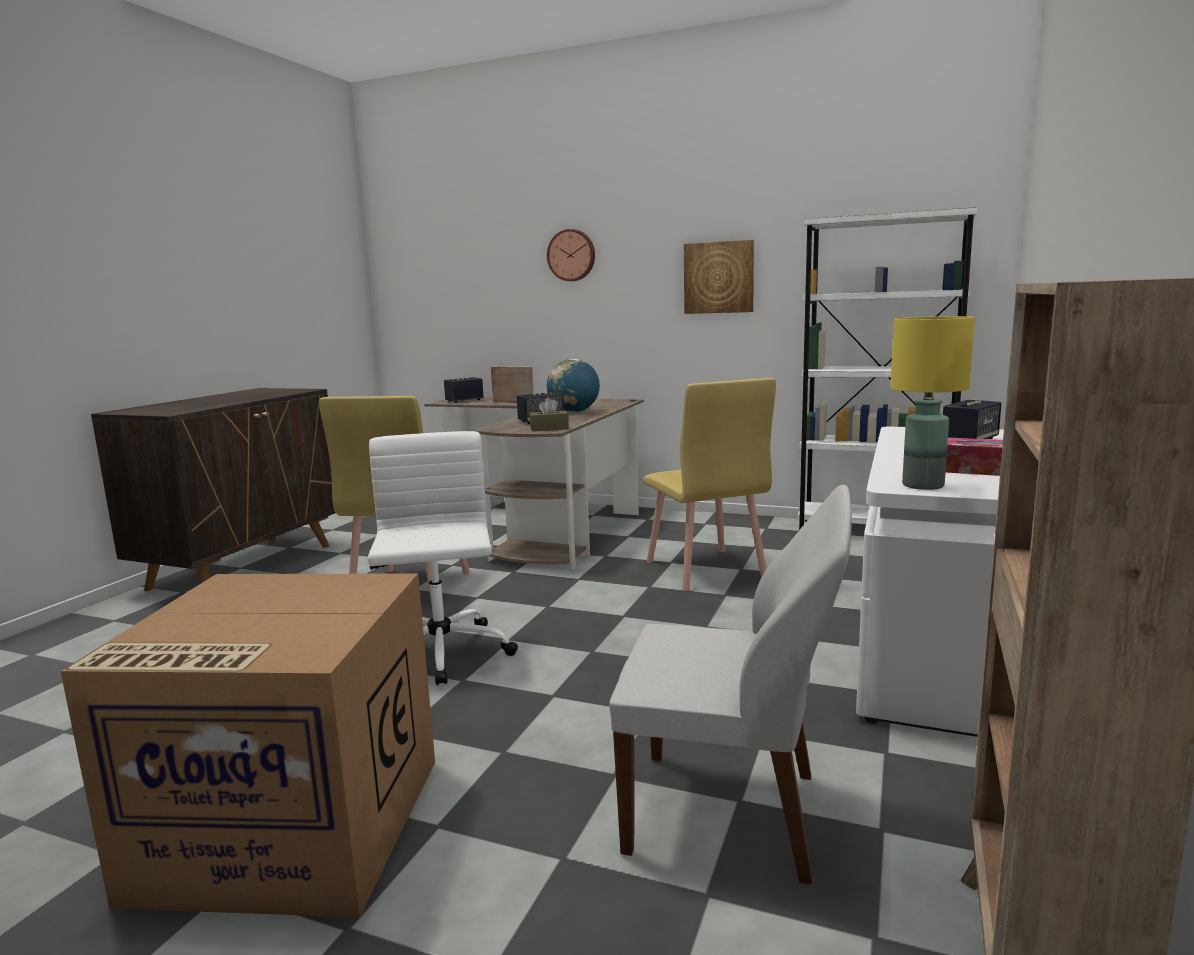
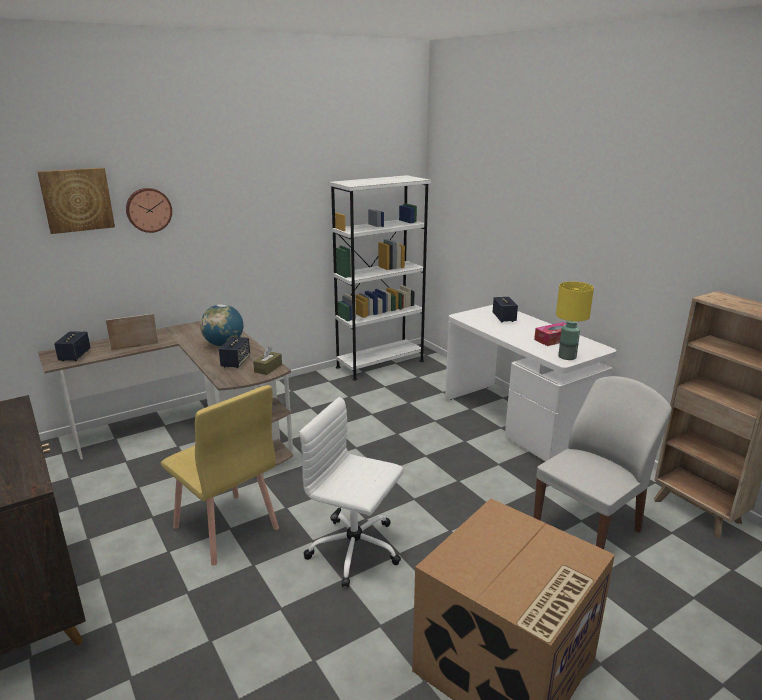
camera: 55 degrees left, 10 degrees up
yellow chair [643,378,776,591] -> none
picture [684,240,754,314] -> picture moved to [38,168,115,234]

